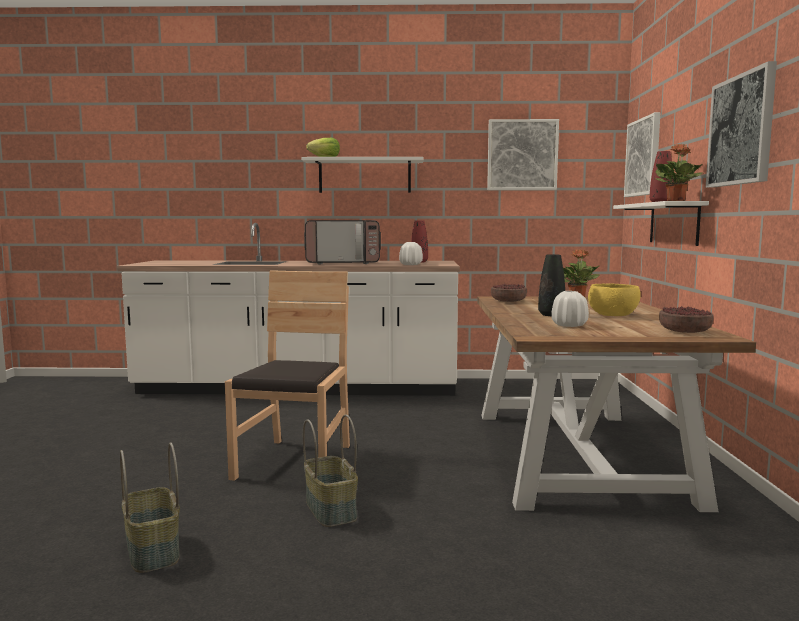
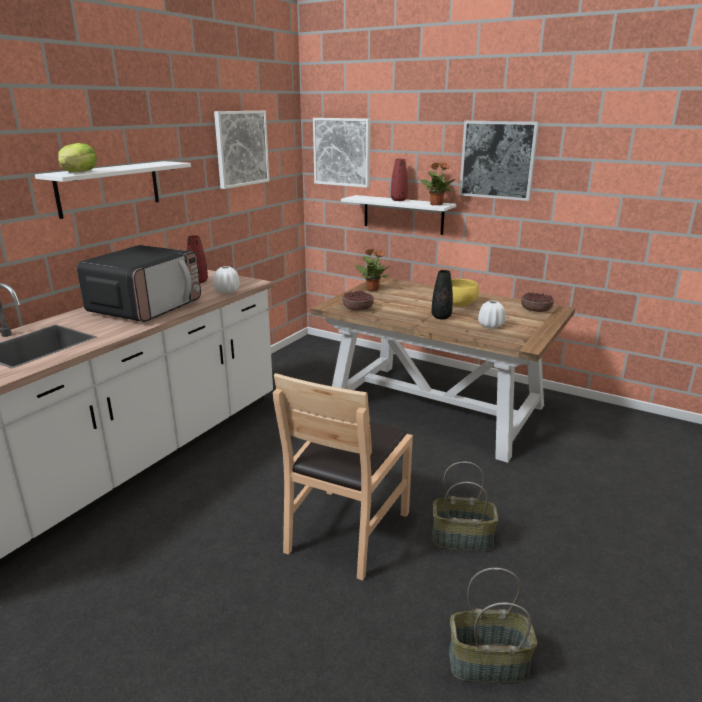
camera: 60 degrees left, 15 degrees up
brown chair [225,270,350,481] -> brown chair turned 105 degrees counterclockwise [273,373,413,581]

